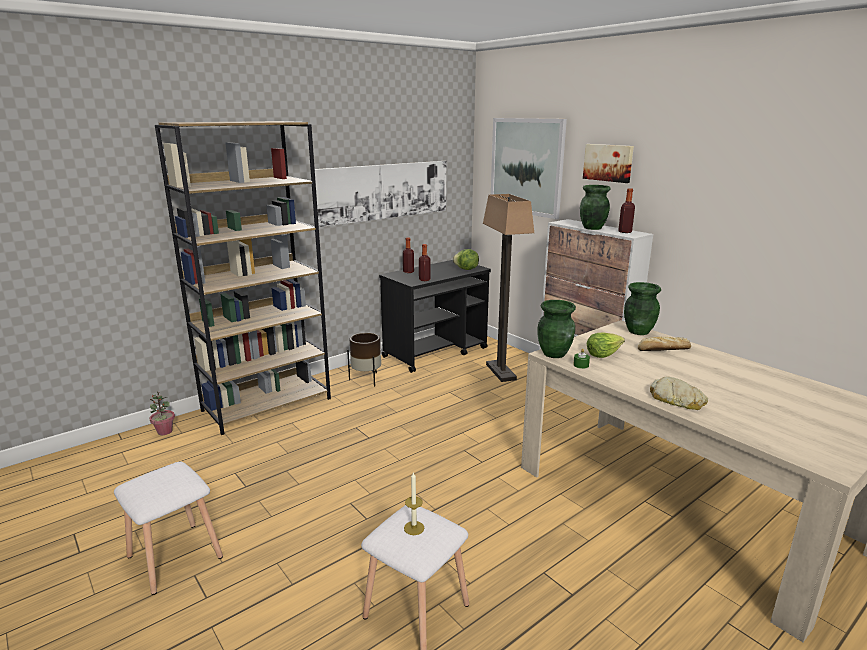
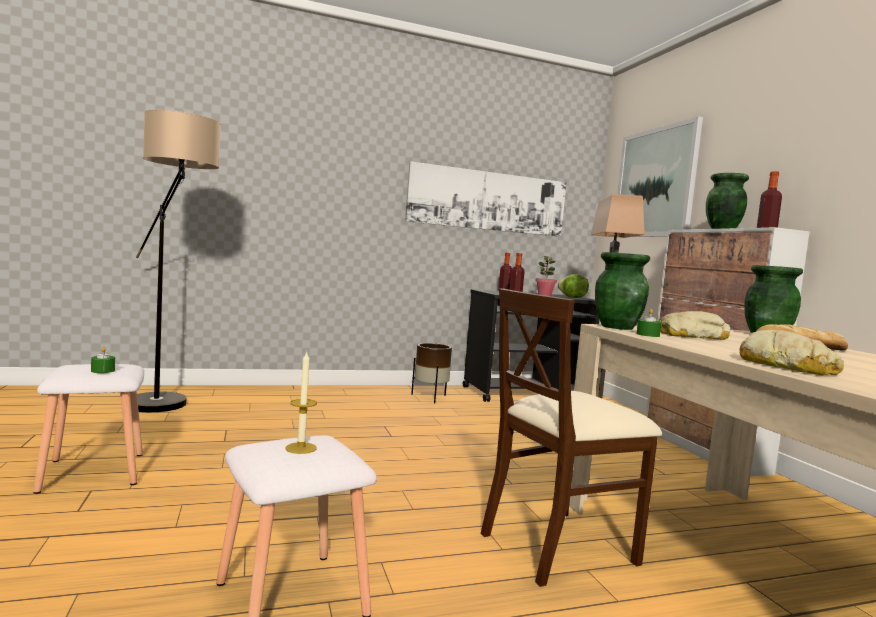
camera: 20 degrees right, 15 degrees down
potted plant [149,391,175,435] -> potted plant moved to [536,256,557,296]
brown bookcase [155,121,331,435] -> none
picture [583,144,634,183] -> none
lettuce [586,332,625,358] -> bread [660,311,730,340]
none -> green candle [91,347,115,373]
none -> floor lamp [136,110,221,412]
none -> beige chair [481,288,662,587]

